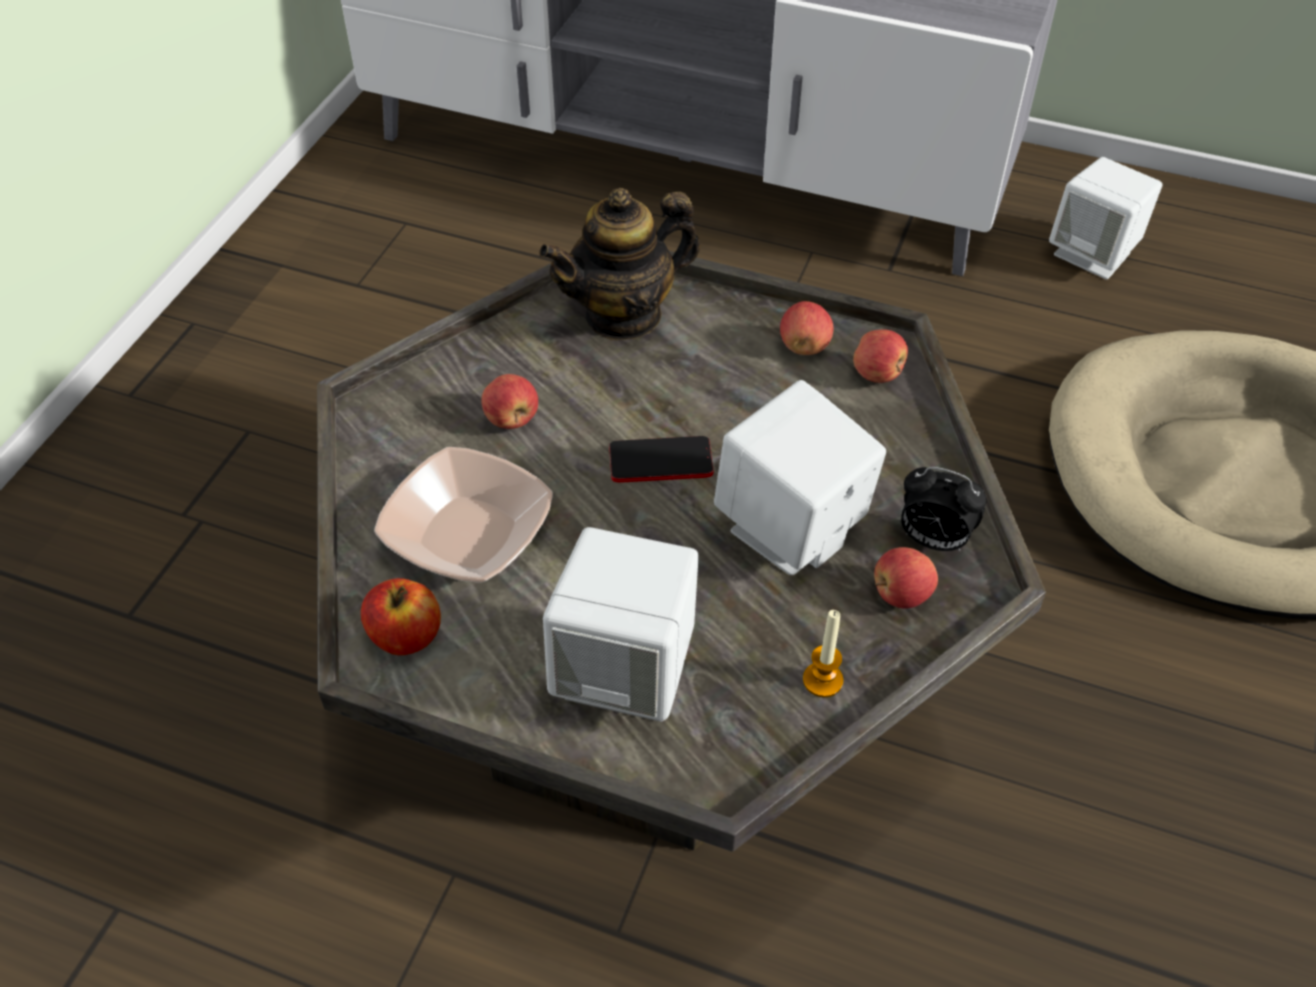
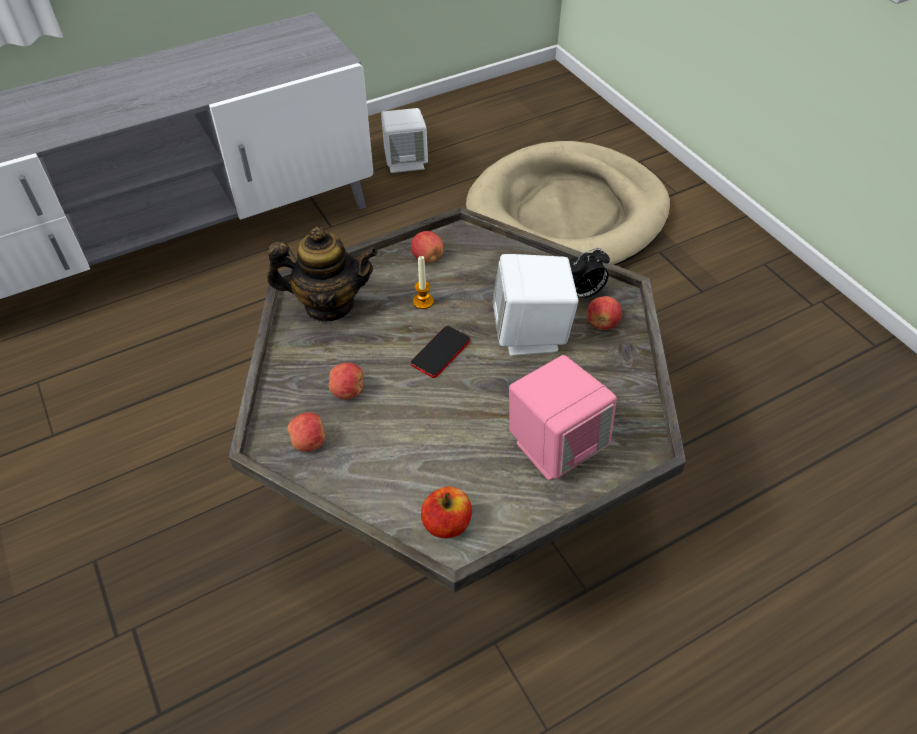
camera: 50 degrees left, 0 degrees up
bowl [374,447,553,583] -> none
teapot [539,188,700,340] -> teapot turned 105 degrees counterclockwise [267,227,378,322]
white speaker [543,527,699,722] -> pink speaker [509,355,617,481]
candle [803,610,843,697] -> candle moved to [413,256,434,309]
apple [853,329,908,383] -> apple moved to [287,412,327,452]

